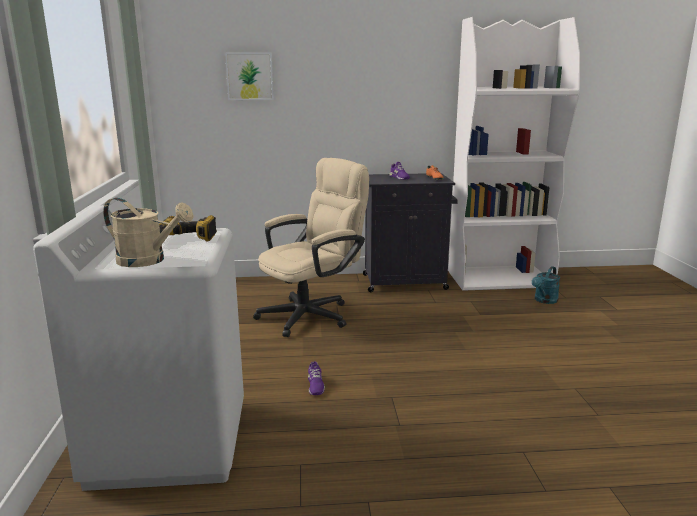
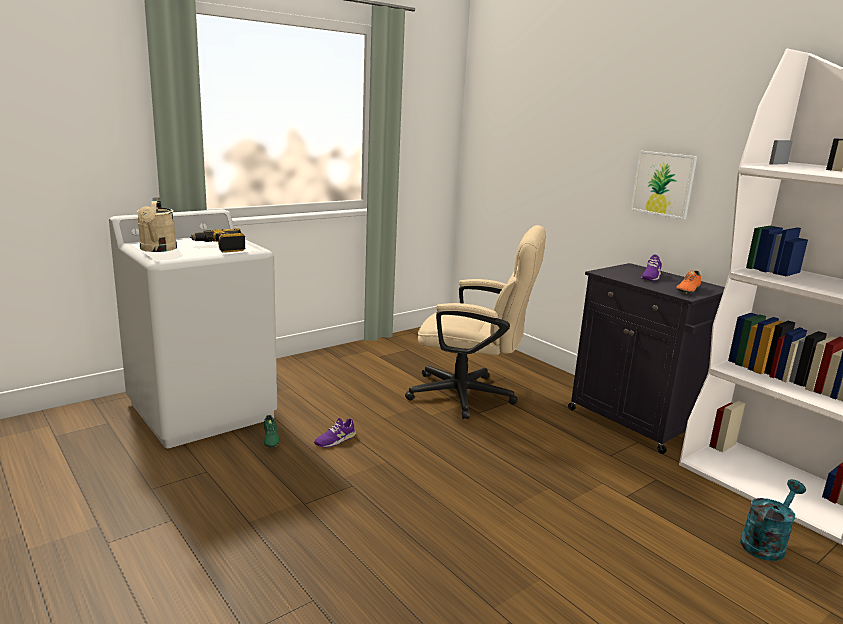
camera: 55 degrees right, 0 degrees up
picture [225,53,274,100] -> picture moved to [631,151,697,219]
turquoise watering can [532,266,560,304] -> turquoise watering can turned 135 degrees clockwise [740,479,806,561]
none -> green shoe [264,415,280,448]

